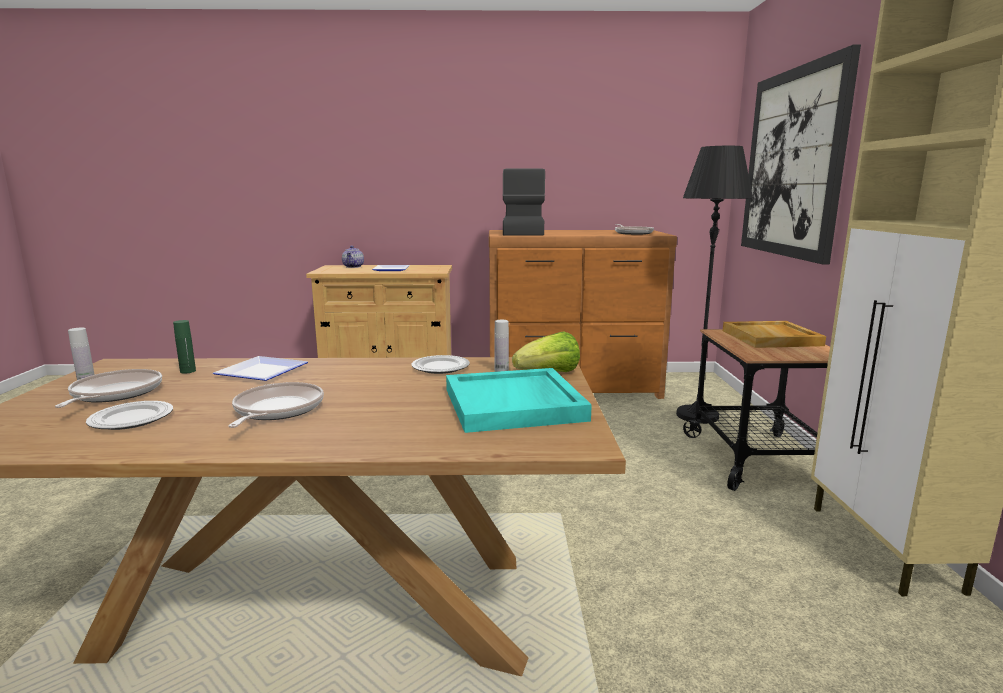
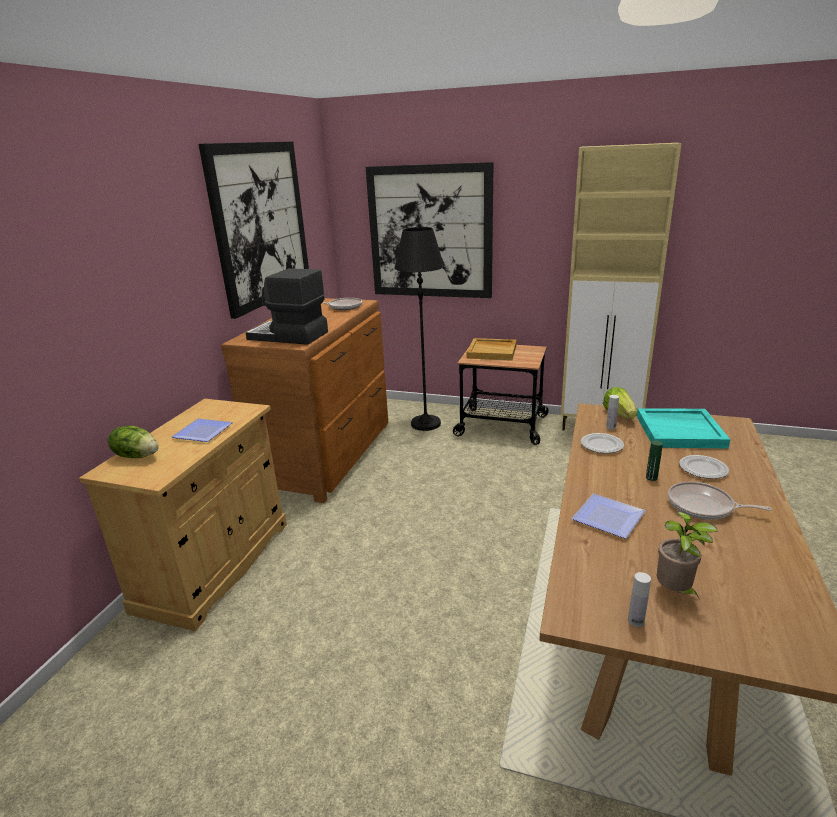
camera: 70 degrees left, 10 degrees up
frying pan [55,369,162,408] -> potted plant [657,512,718,598]
plate [86,401,173,430] -> plate moved to [679,455,729,479]
green bottle [173,320,196,374] -> green bottle moved to [646,440,663,481]
teapot [342,246,364,268] -> lettuce [108,426,159,458]
none -> picture [199,142,309,319]

